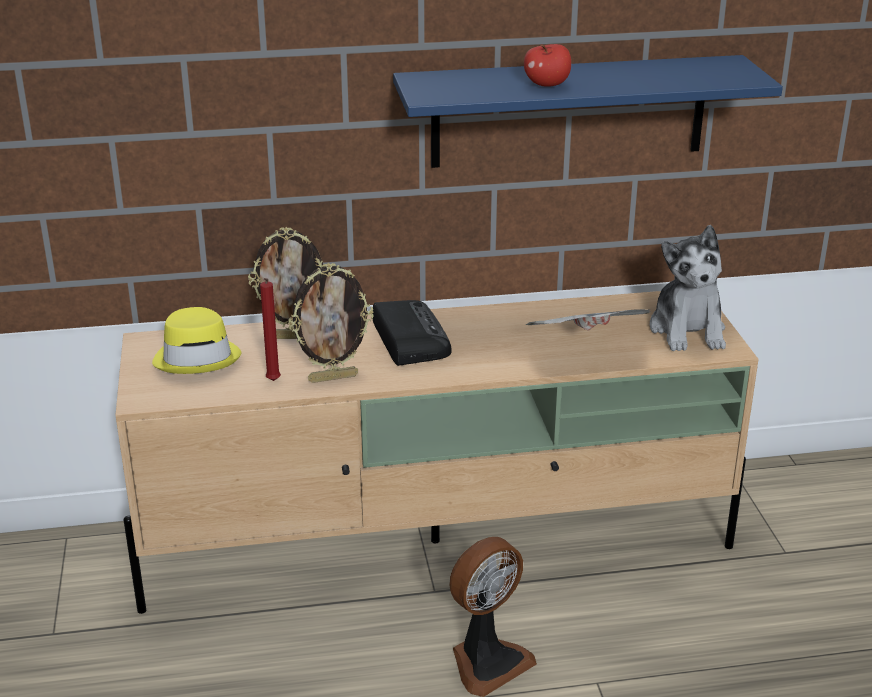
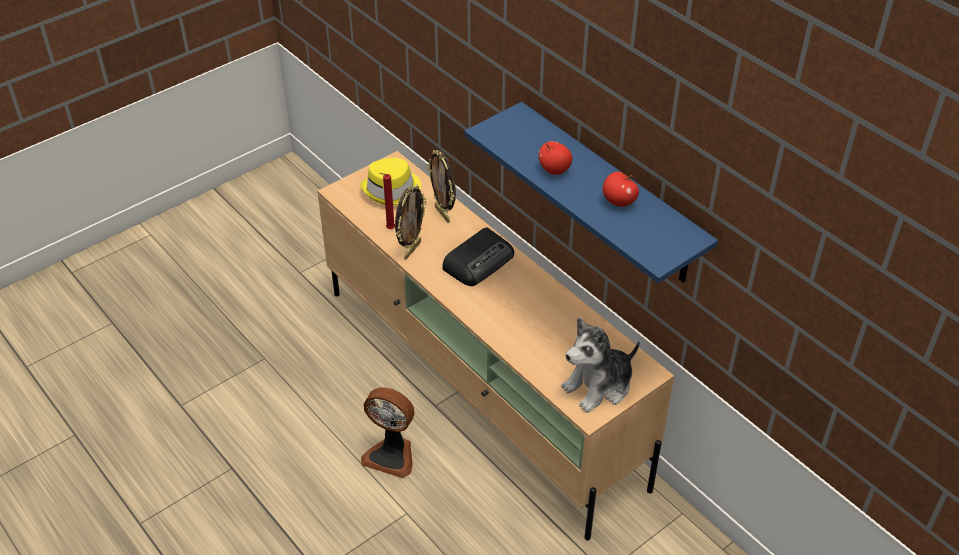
camera: 60 degrees right, 15 degrees up
picture frame [288,263,374,383] -> picture frame turned 105 degrees counterclockwise [395,184,426,260]
newspaper [525,309,651,331] -> none
none -> apple [603,172,639,207]

